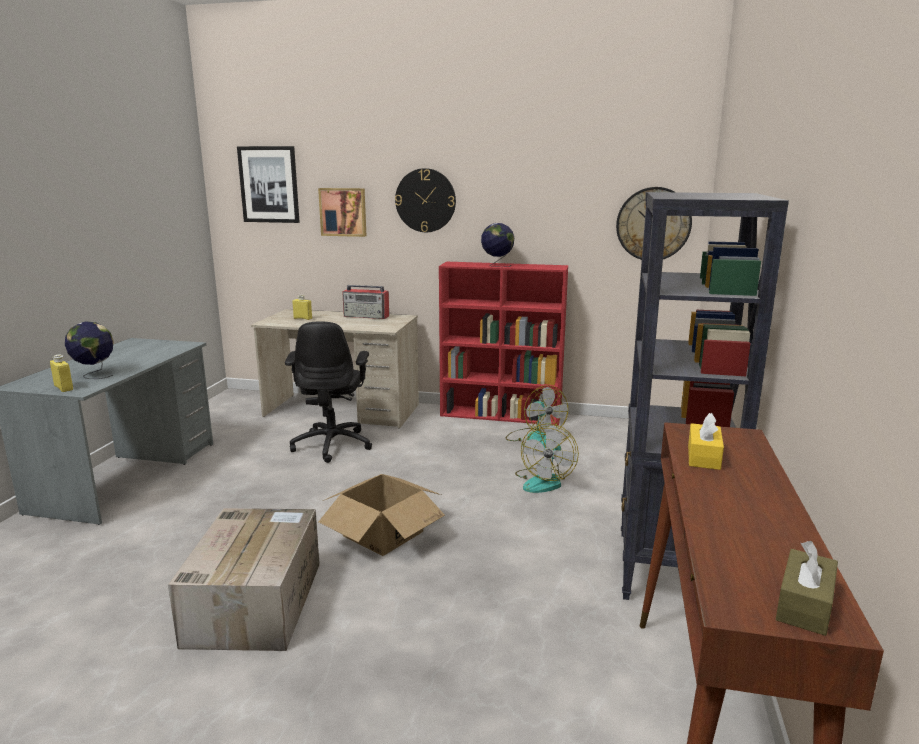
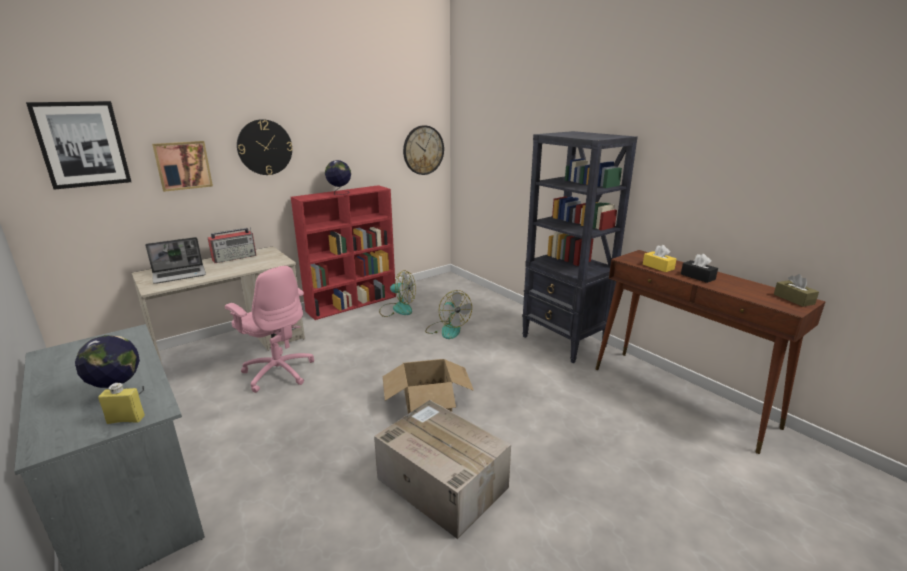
camera: 50 degrees left, 5 degrees up
black office chair [285,322,372,463] -> pink office chair [225,266,314,393]
yellow bottle [292,295,312,320] -> laptop [145,237,206,284]
none -> black tissue box [681,254,718,283]

